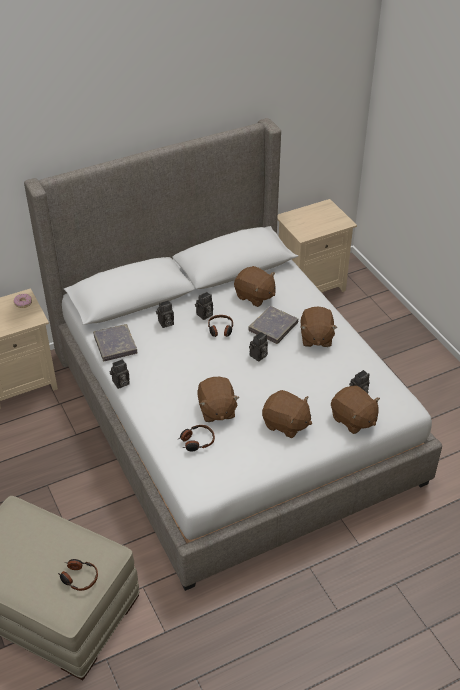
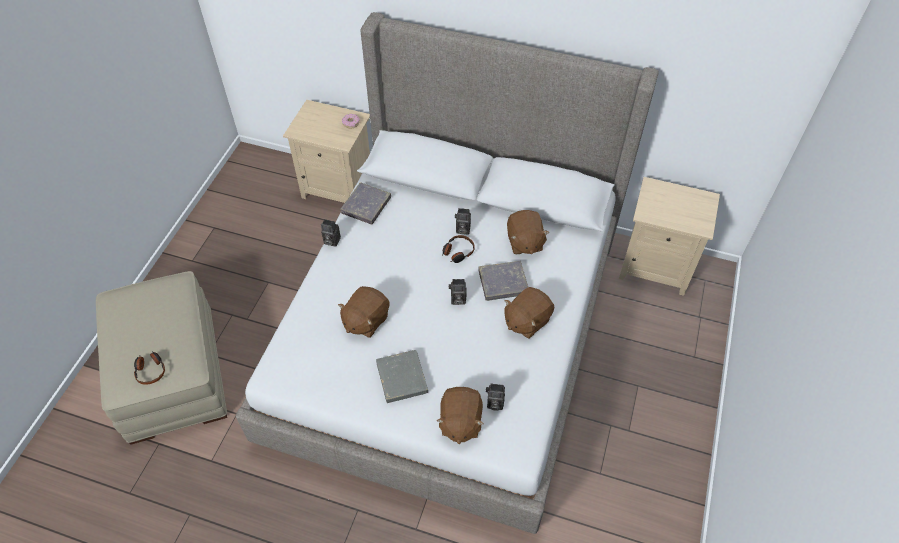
camera: 45 degrees right, 10 degrees up
camera [156,300,174,328] -> none
headphones [179,425,215,451] -> none
brown plush toy [262,390,312,438] -> grey book [376,350,428,403]

